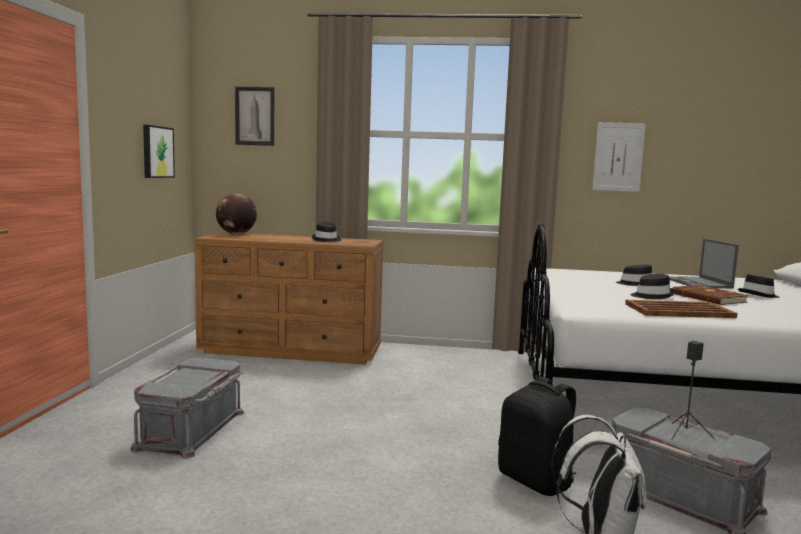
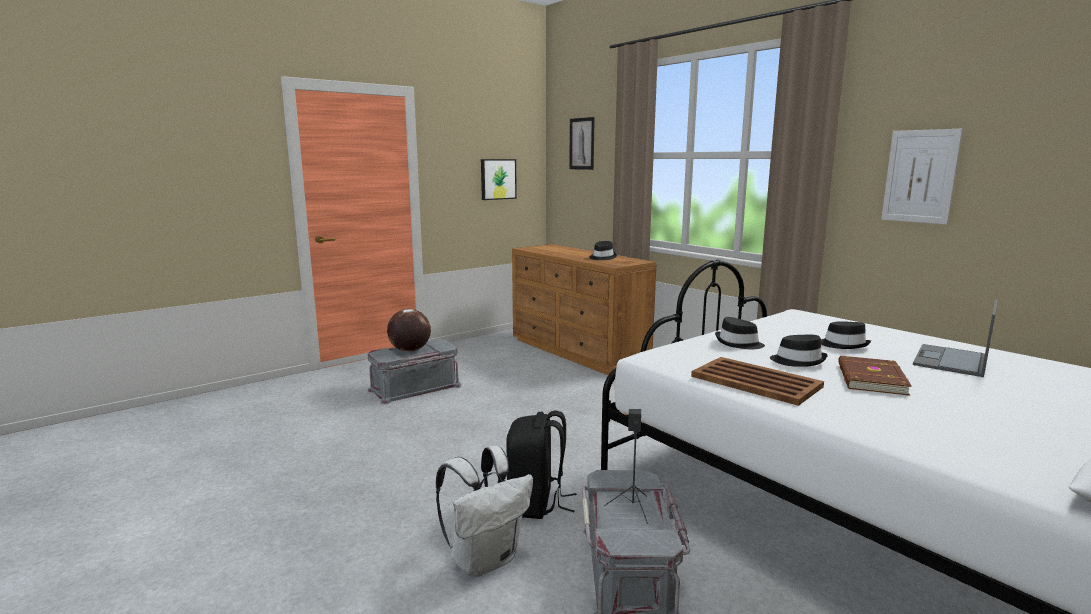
camera: 45 degrees right, 5 degrees up
globe [216,194,257,234] -> globe moved to [387,309,431,352]
black hat [738,274,780,298] -> black hat moved to [715,317,765,349]

